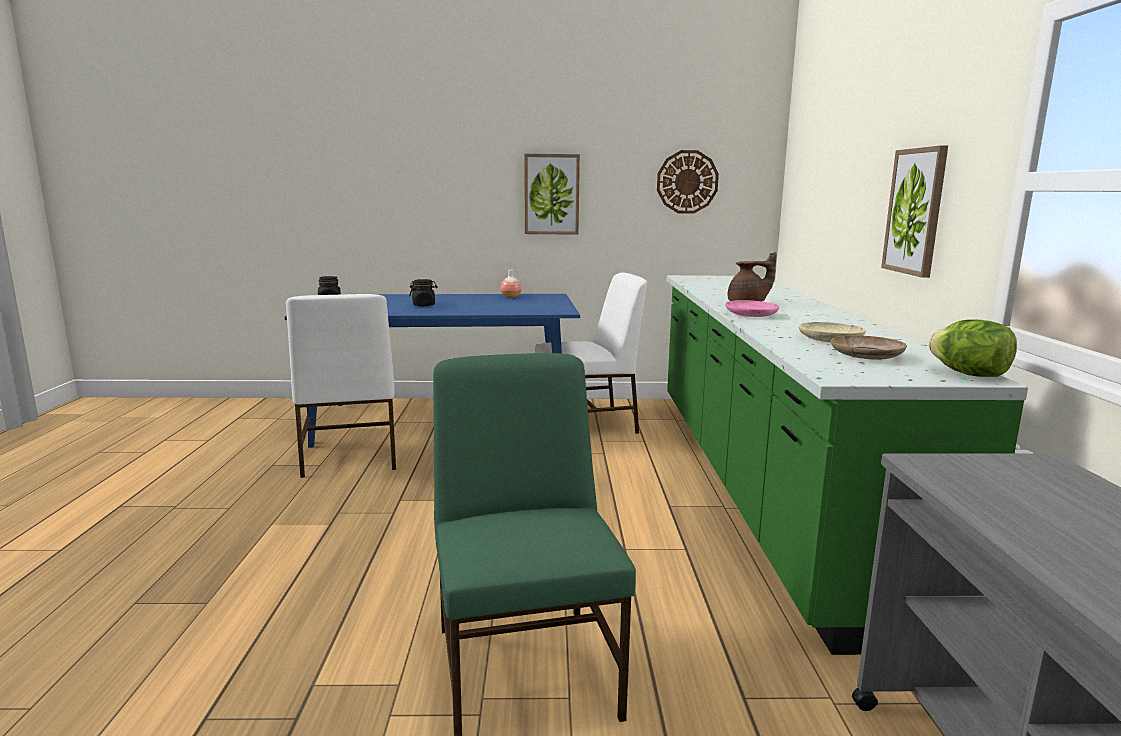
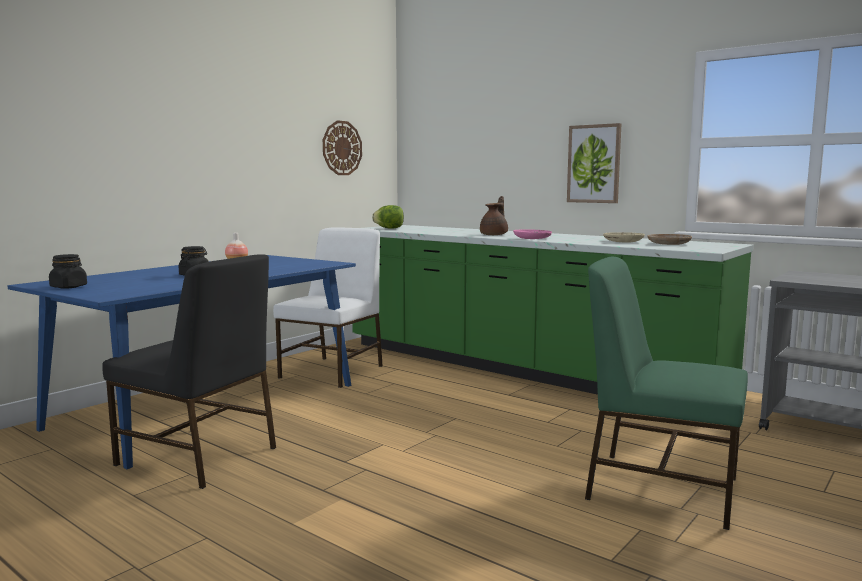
camera: 50 degrees left, 5 degrees down
white chair [286,294,396,478] -> black chair [102,254,276,489]
picture [524,154,580,235] -> none
lettuce [929,319,1017,377] -> lettuce moved to [372,205,404,229]

